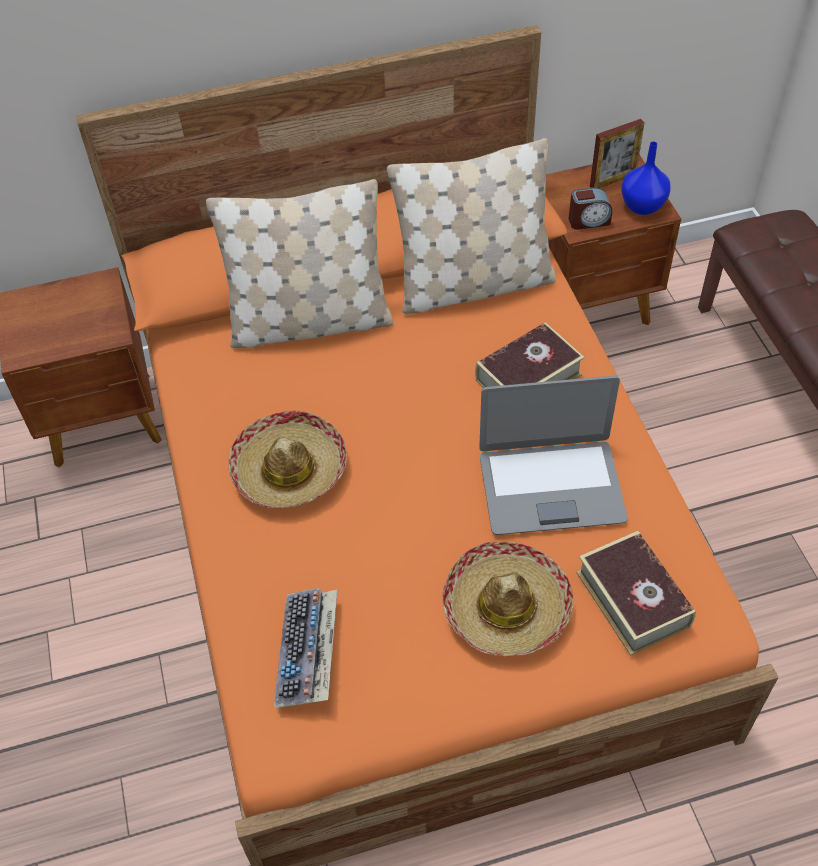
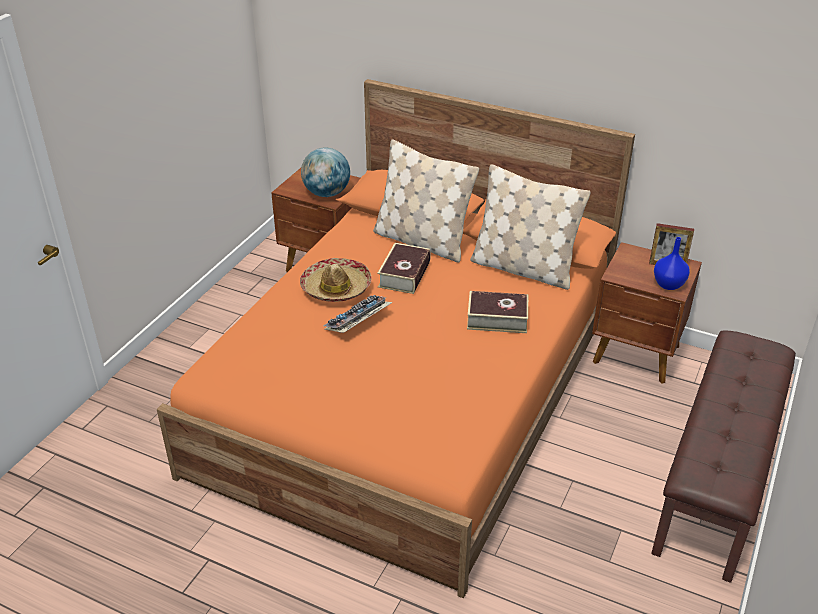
camera: 40 degrees right, 15 degrees down
keyboard [274,588,337,709] -> keyboard moved to [323,295,393,333]
hat [442,542,573,656] -> none
laptop [479,376,628,535] -> none
alarm clock [569,187,612,230] -> none
book [577,531,696,656] -> book moved to [377,243,431,294]
none -> globe [301,148,350,197]

